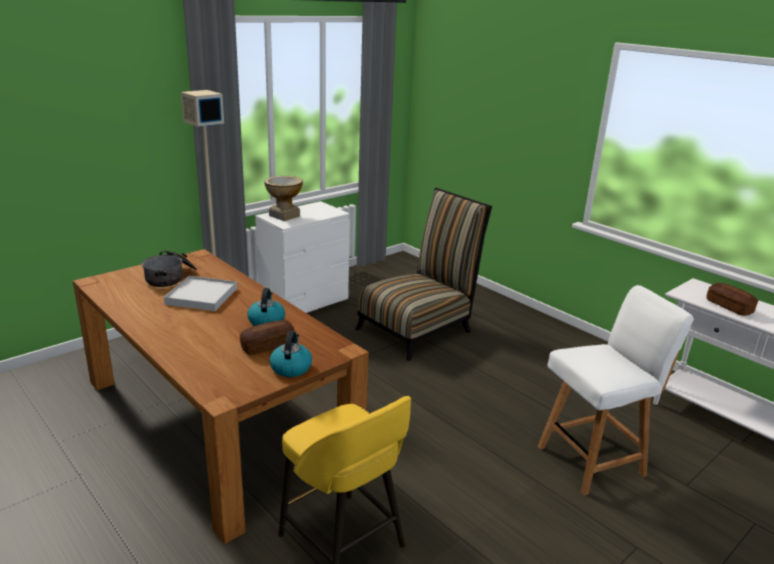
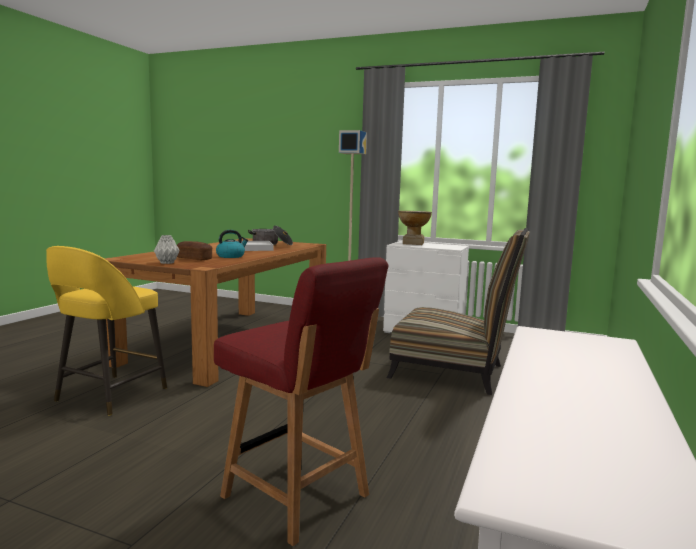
camera: 65 degrees right, 15 degrees down
kettle [270,331,312,377] -> grey vase [154,235,180,264]
white chair [538,285,694,495] -> red chair [214,257,388,546]
bread [707,283,758,316] -> none

